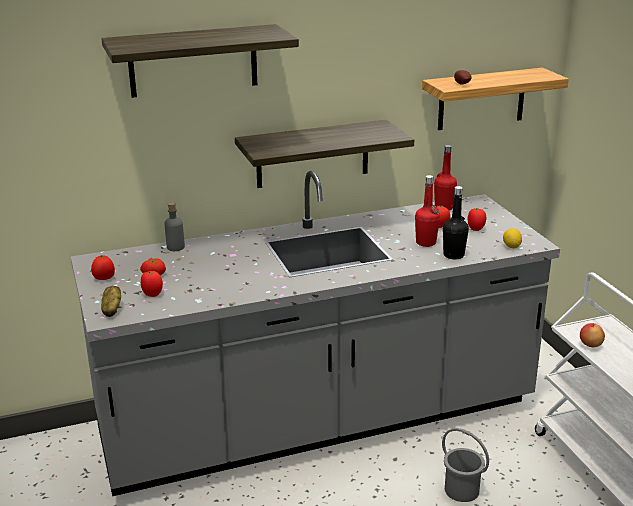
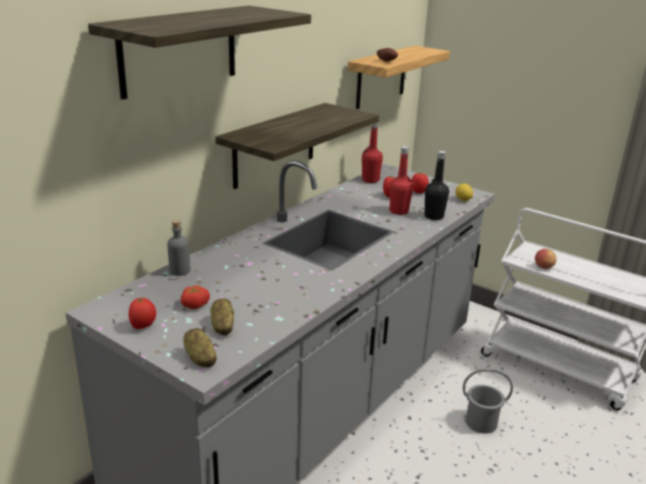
camera: 35 degrees left, 0 degrees up
tomato [141,271,163,297] -> potato [211,299,234,335]

